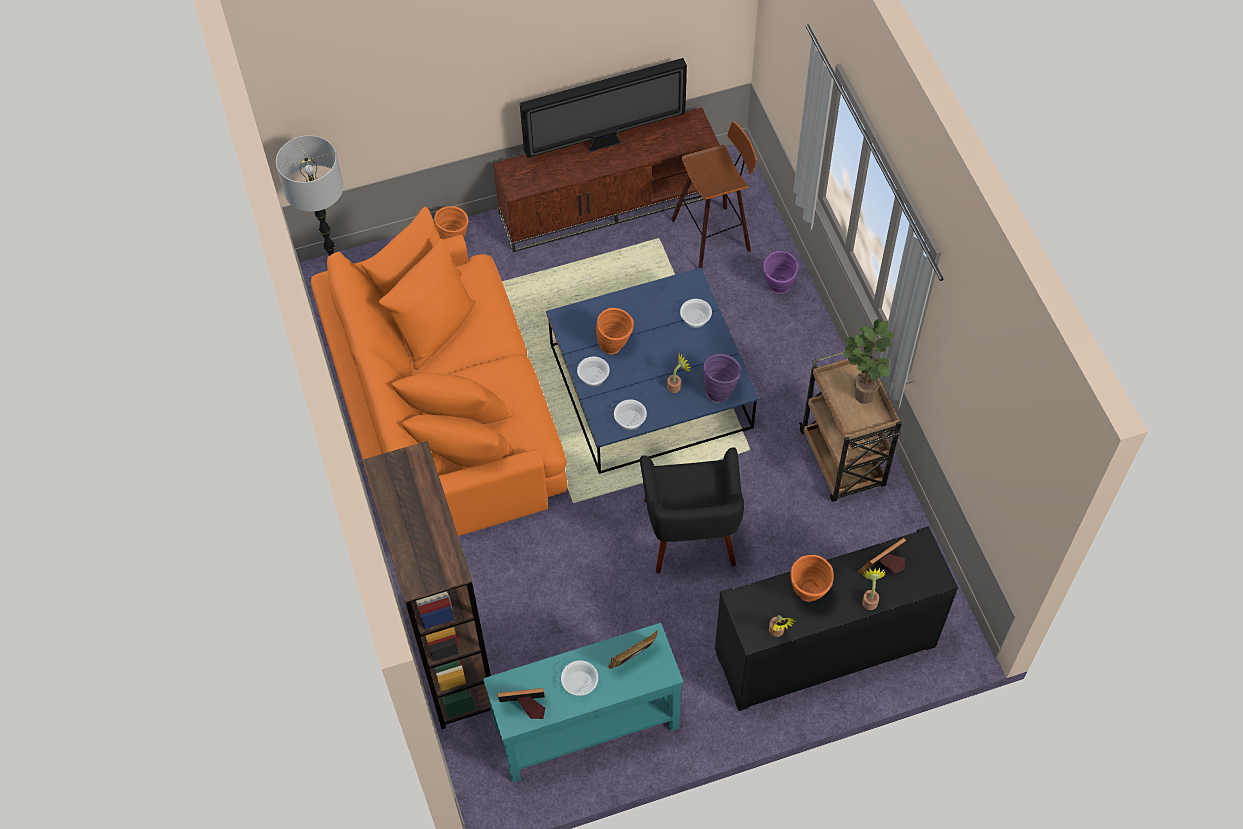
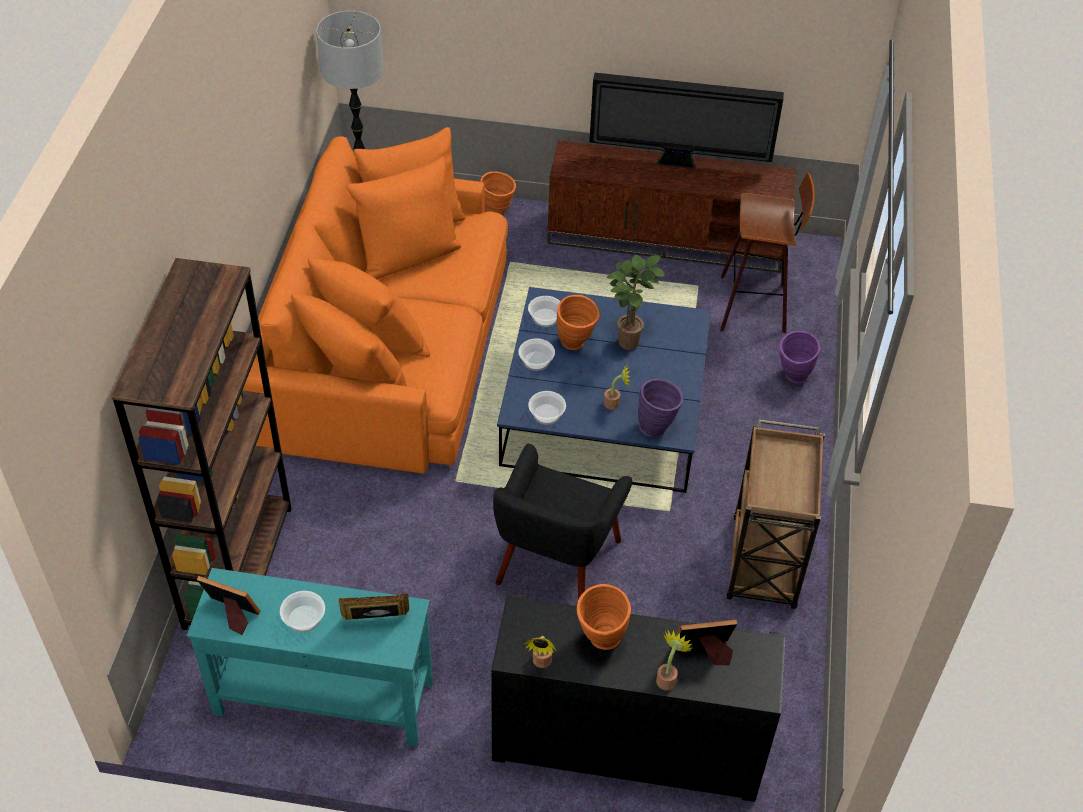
camera: 25 degrees right, 10 degrees down
bowl [680,299,712,328] -> bowl moved to [528,296,561,327]
potted plant [843,319,894,404] -> potted plant moved to [607,255,665,350]

